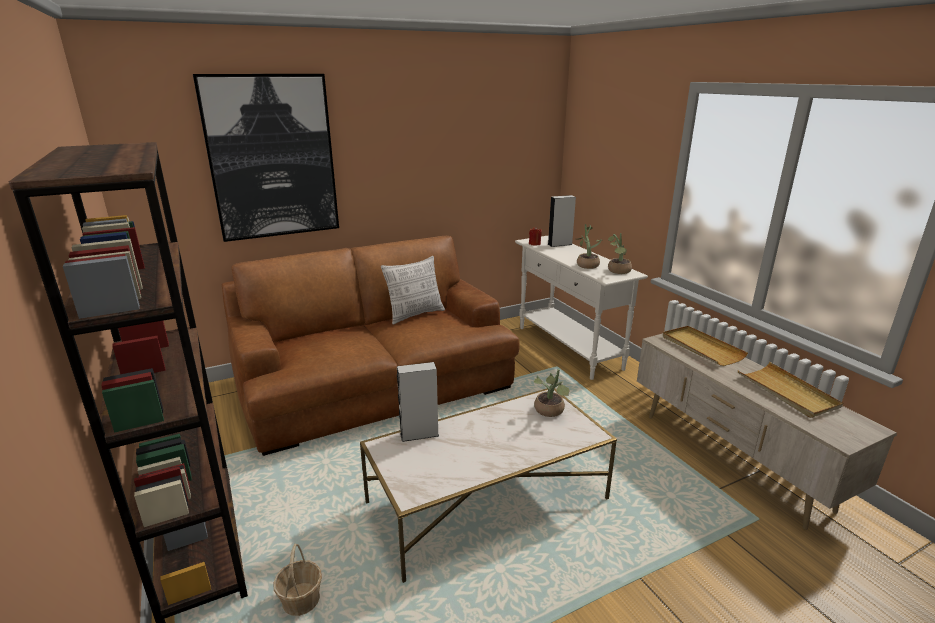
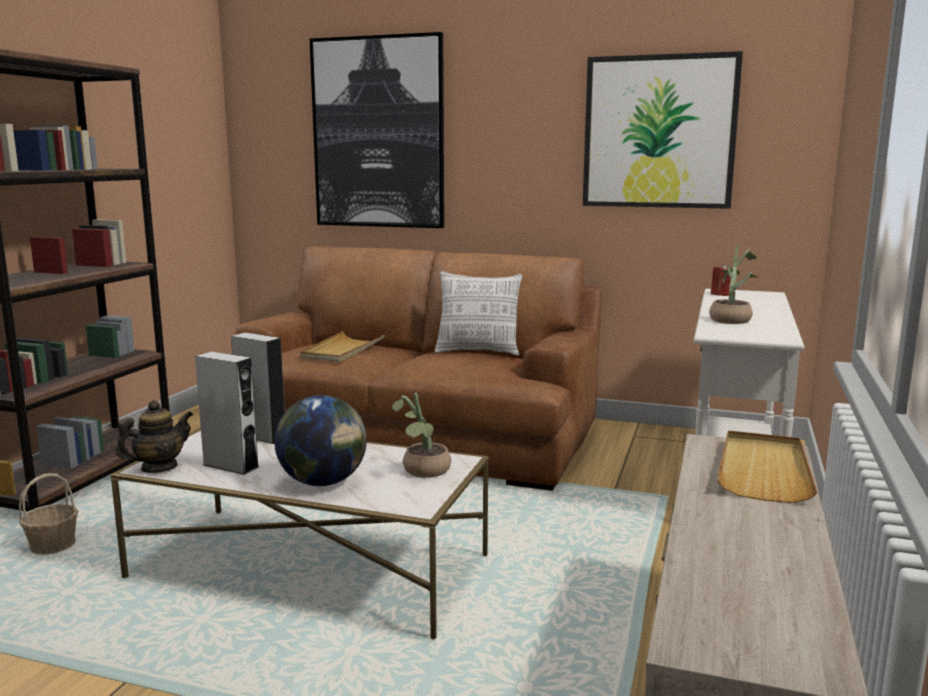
camera: 45 degrees right, 10 degrees down
grey speaker [548,195,576,247] -> grey speaker moved to [195,352,259,475]
potted plant [608,233,632,274] -> none
beige tray [738,362,843,418] -> beige tray moved to [300,331,385,362]
none -> teapot [116,400,193,473]
none -> globe [274,395,367,486]
none -> picture [583,51,743,209]

